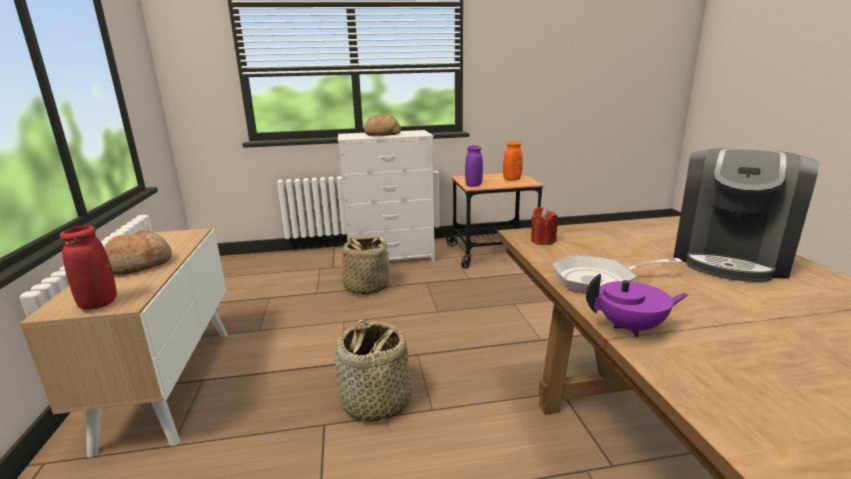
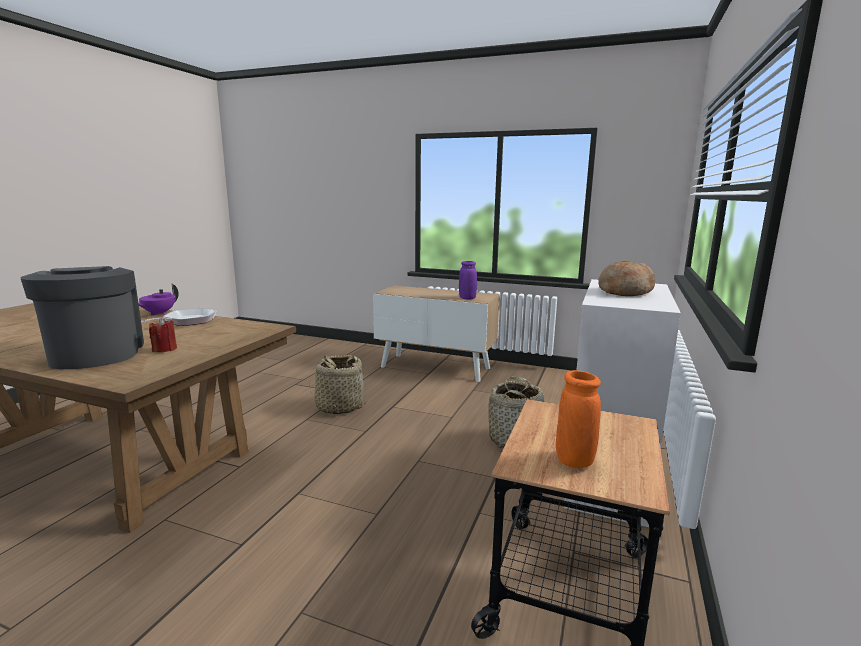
camera: 120 degrees right, 5 degrees down
red vase [60,225,117,310] -> none
bread [104,230,172,275] -> none
purple vase [465,146,483,187] -> purple vase moved to [459,261,477,299]
red candle [531,207,558,245] -> red candle moved to [149,318,177,352]

